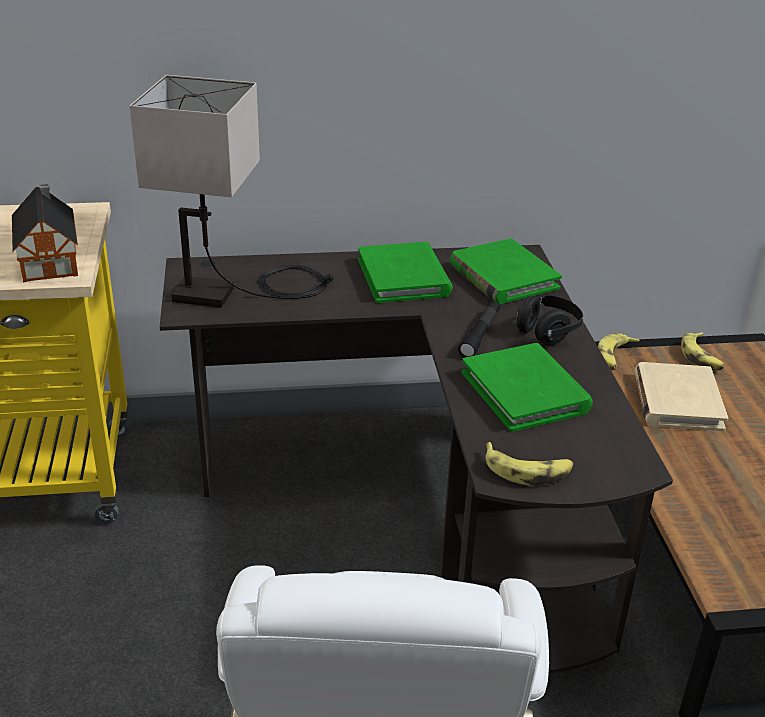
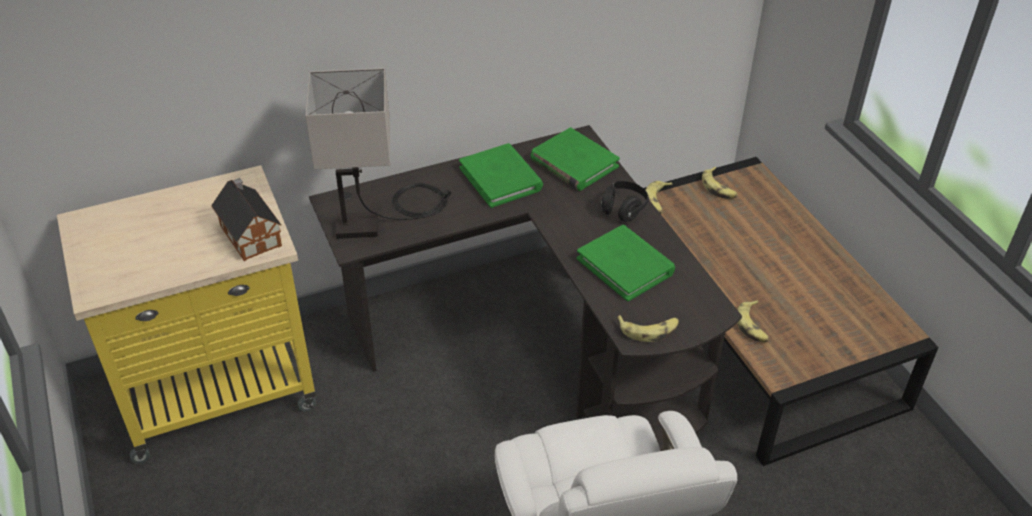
camera: 15 degrees left, 10 degrees up
black flashlight [458,301,500,358] -> none
beige book [634,362,728,431] -> none
none -> banana [737,300,769,342]

